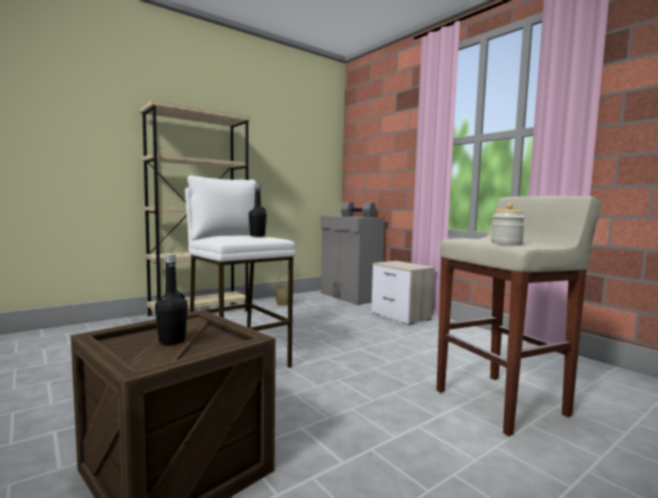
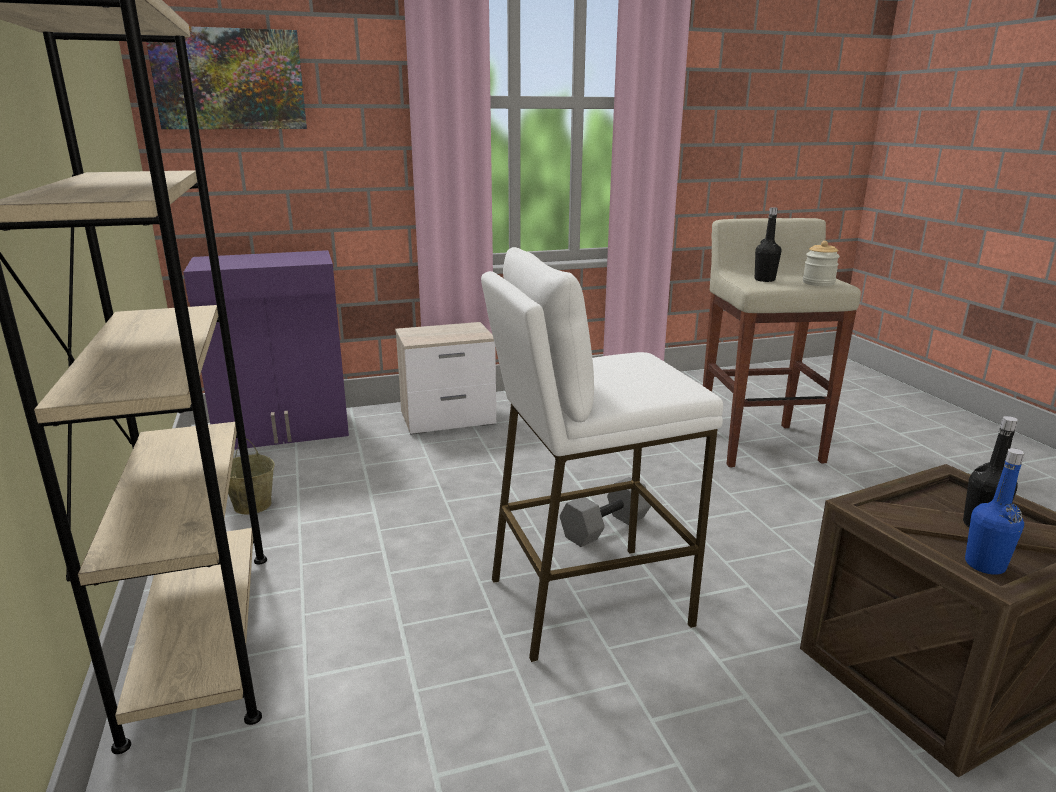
camera: 70 degrees left, 15 degrees up
black bottle [249,184,267,237] -> black bottle moved to [755,207,781,282]
grey cabinet [320,216,385,305] -> purple cabinet [183,250,349,450]
grey dumbbell [341,202,376,218] -> grey dumbbell moved to [560,477,651,547]
none -> picture [146,26,307,129]
none -> blue bottle [965,448,1025,574]

